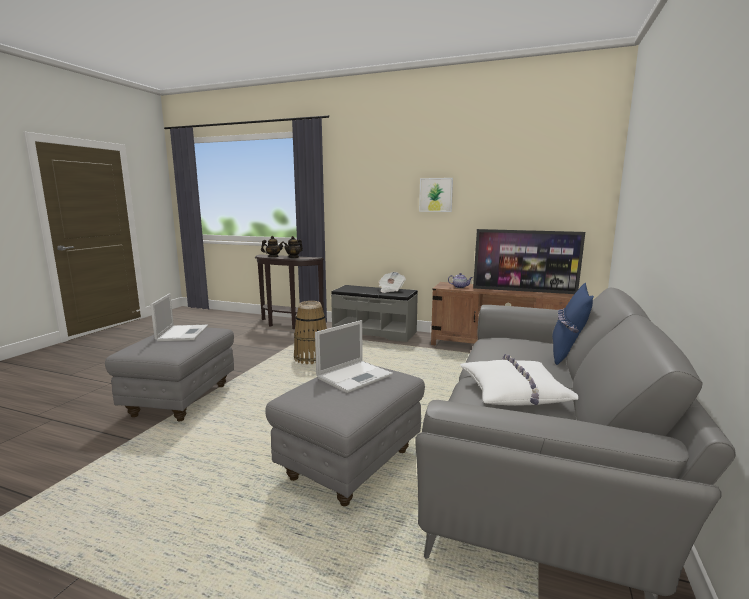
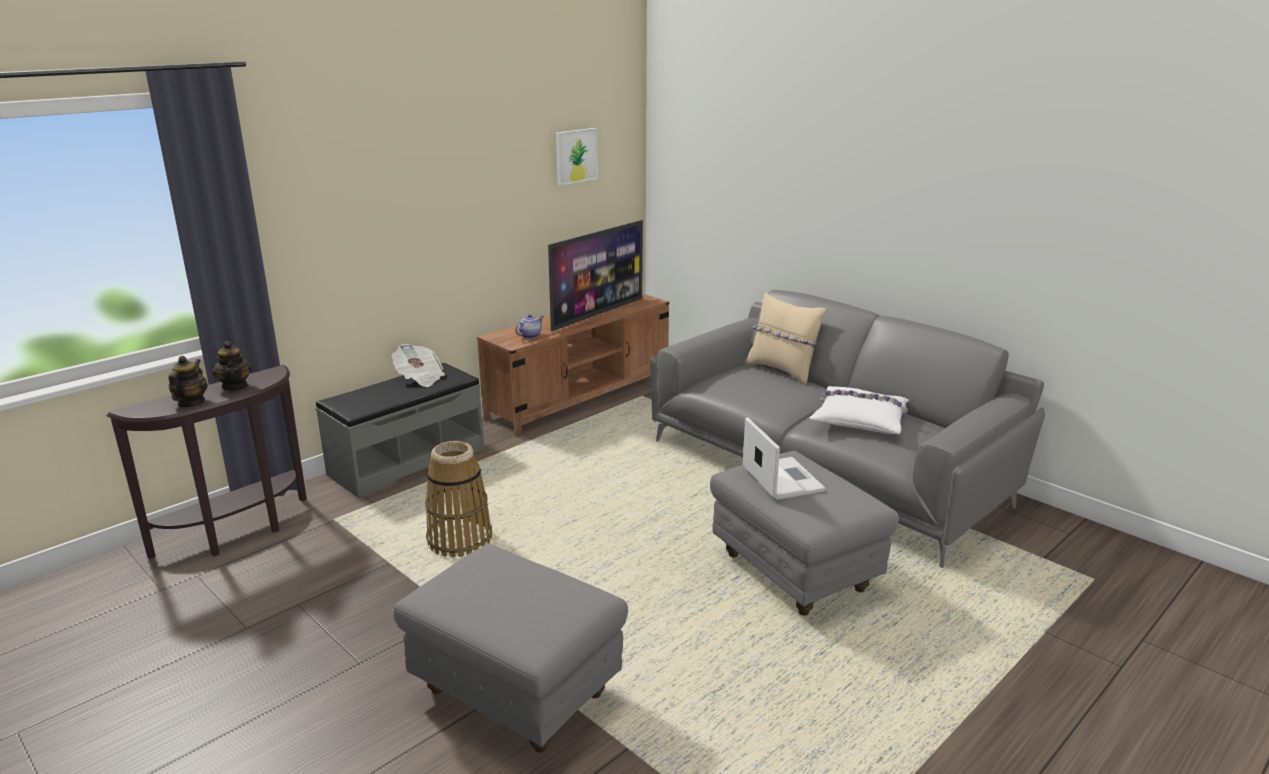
camera: 65 degrees left, 10 degrees up
laptop [150,293,208,341] -> none
picture [419,178,453,212] -> picture moved to [556,128,598,186]
blue pillow [552,283,594,365] -> beige pillow [745,292,826,384]

